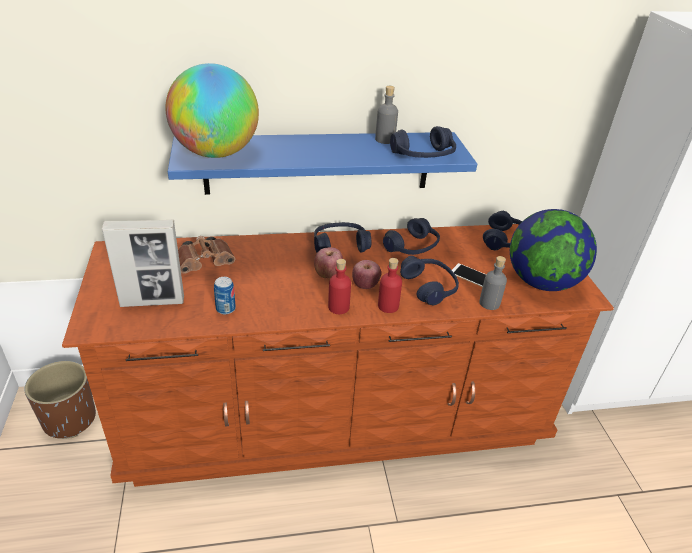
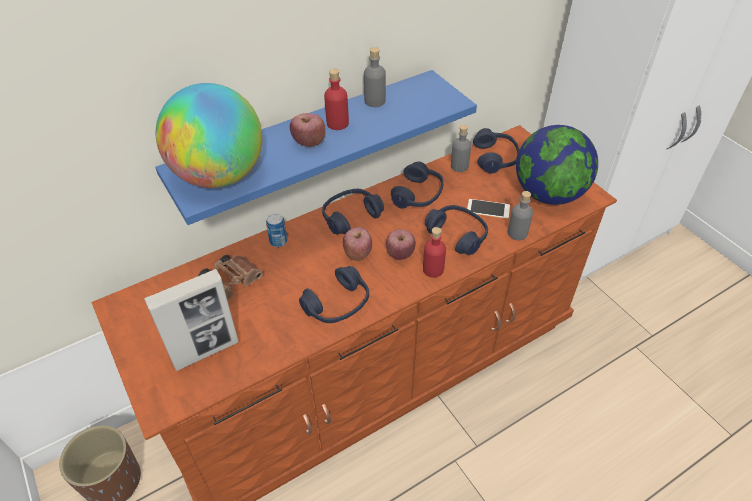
camera: 20 degrees left, 10 degrees up
can [214,277,236,314] -> can moved to [266,213,288,247]
red bottle [328,259,351,314] -> red bottle moved to [324,69,349,130]
blue headphones [390,126,456,158] -> blue headphones moved to [299,266,369,323]
none -> apple [290,113,326,147]
none -> grey bottle [451,125,471,172]

